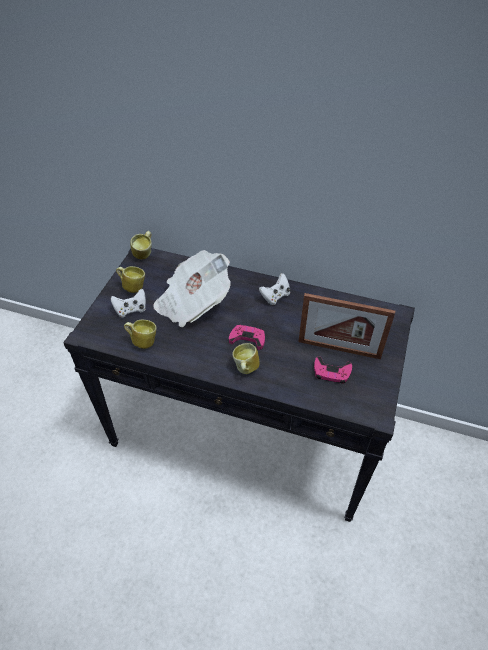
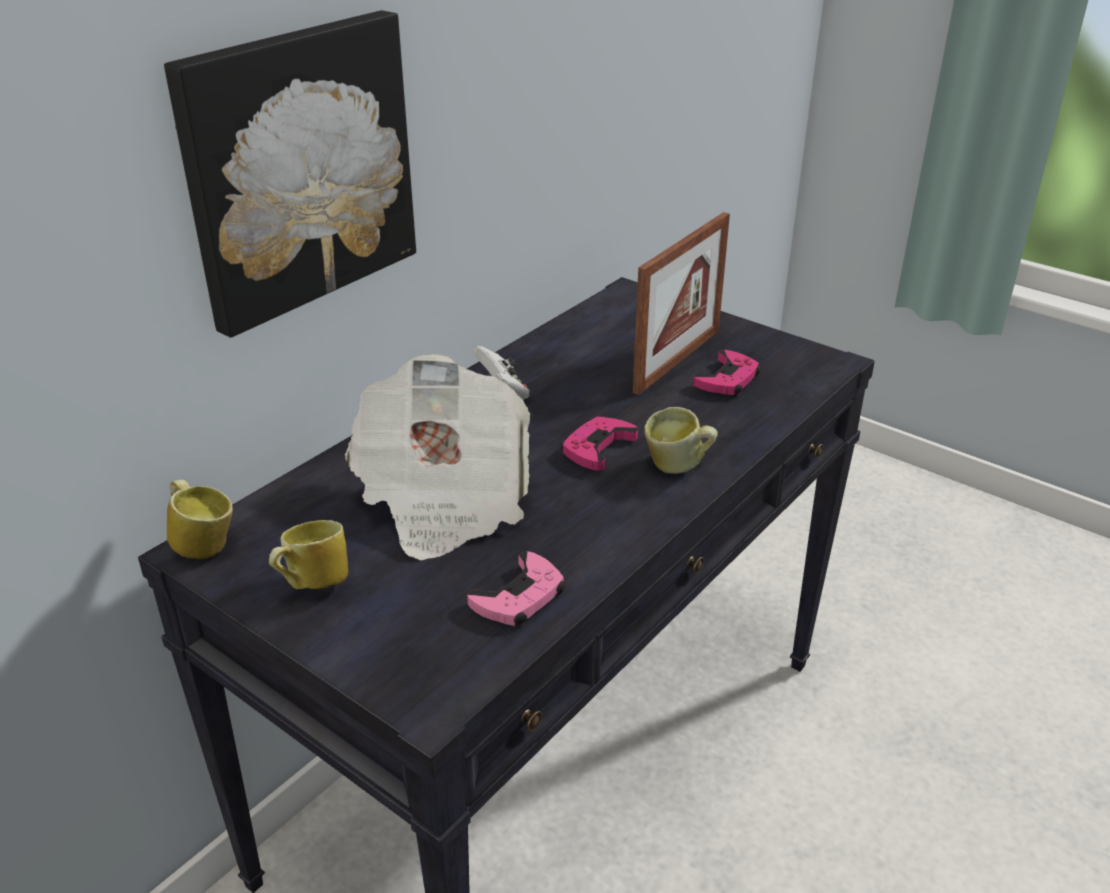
camera: 70 degrees left, 15 degrees down
white game controller [111,288,146,317] -> none
mug [124,319,156,349] -> pink game controller [467,551,565,626]
none -> picture [164,10,416,338]

